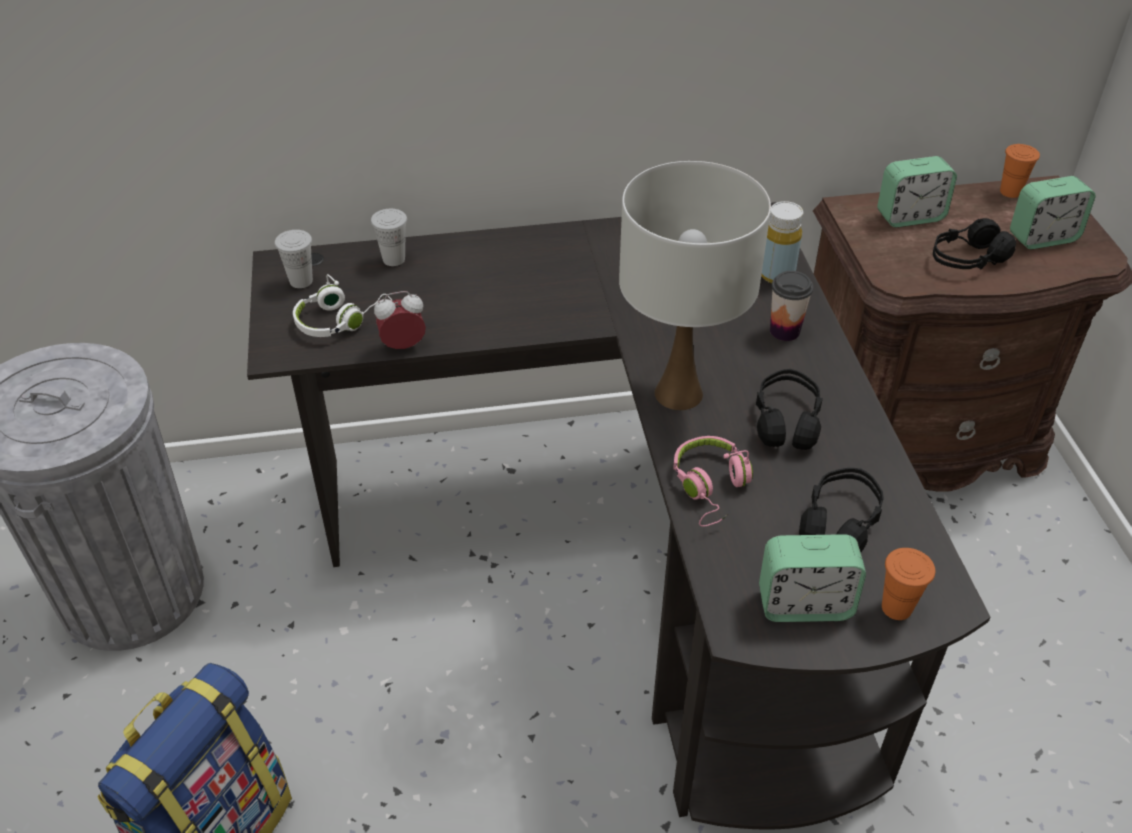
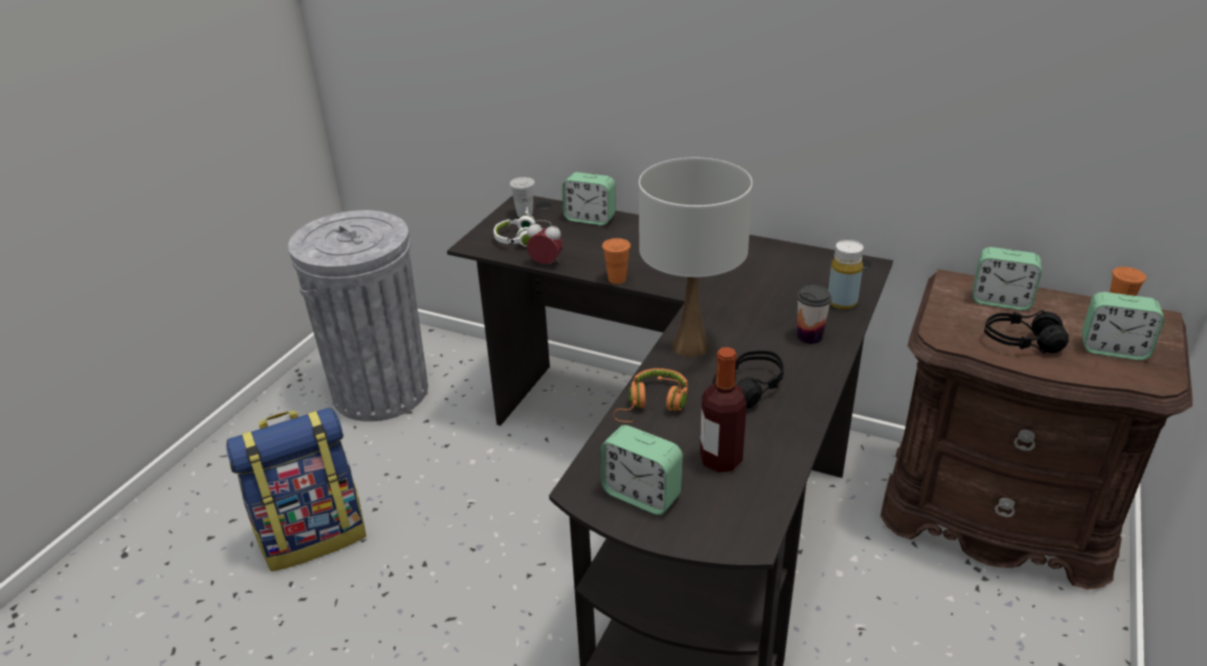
camera: 35 degrees right, 10 degrees down
white cup [371,209,407,266] -> alarm clock [562,172,616,225]
pink headphones [674,436,753,527] -> orange headphones [613,368,688,423]
black headphones [799,468,884,552] -> bottle [700,347,747,473]
orange cup [882,548,935,620] -> orange cup moved to [602,238,631,284]

